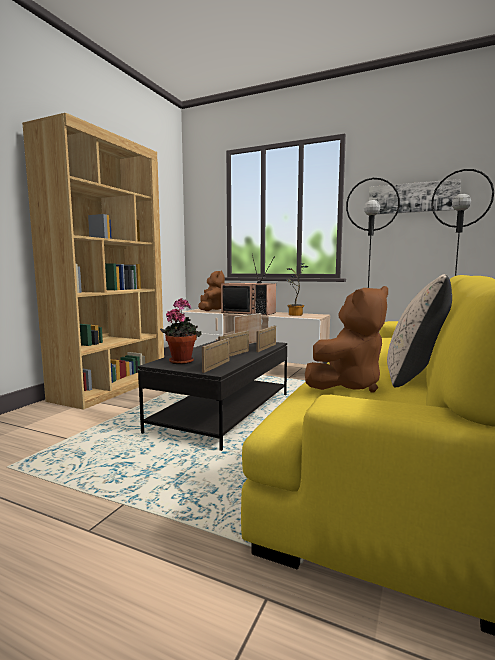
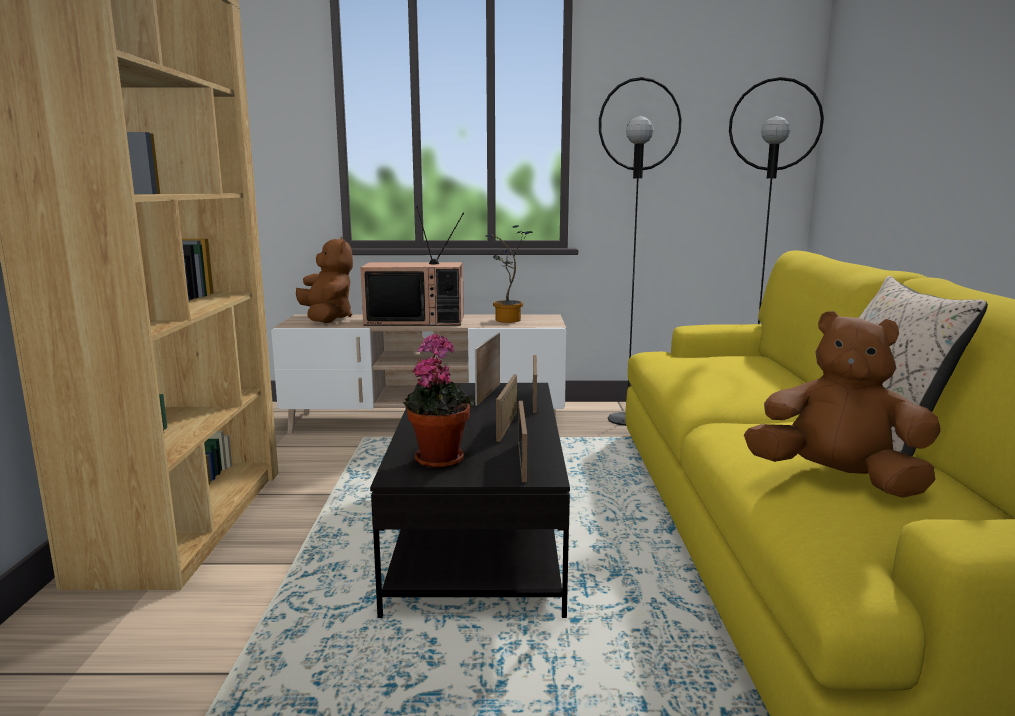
camera: 25 degrees left, 5 degrees up
brown plush toy [305,286,388,393] -> brown plush toy turned 90 degrees counterclockwise [744,311,941,498]
picture [369,179,461,215] -> none

